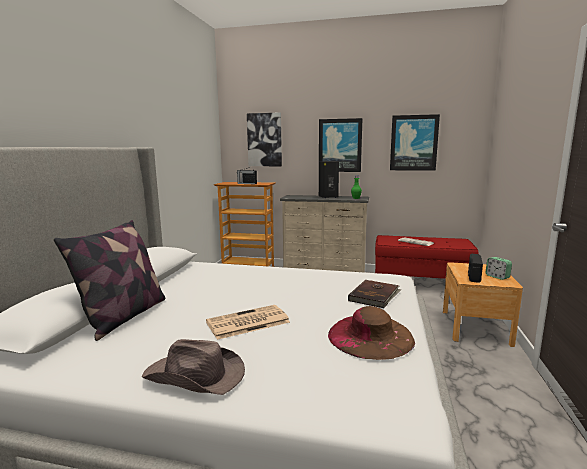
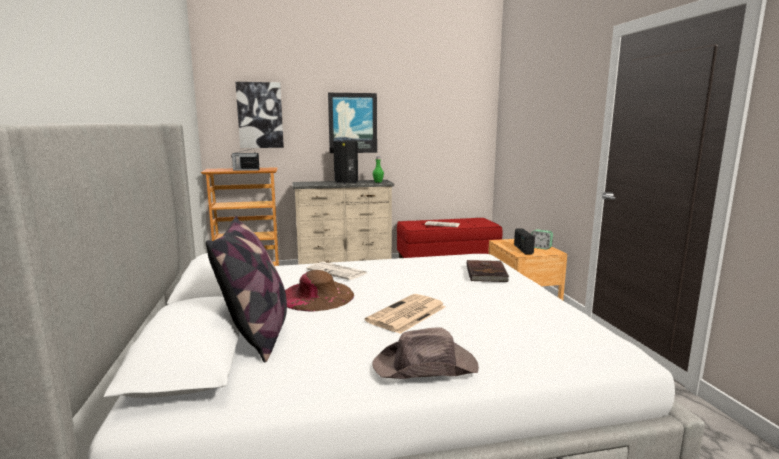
camera: 25 degrees left, 0 degrees up
brown hat [328,306,415,360] -> brown hat moved to [285,270,354,311]
picture [390,114,440,171] -> none
none -> newspaper [306,262,366,280]

